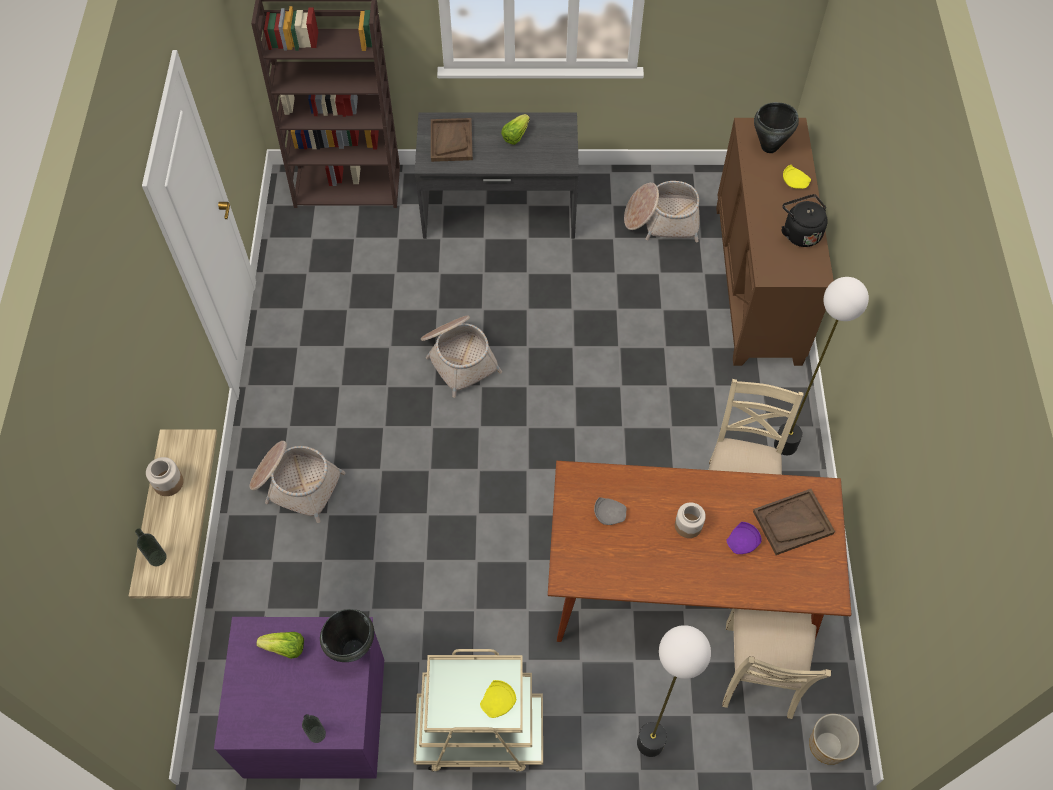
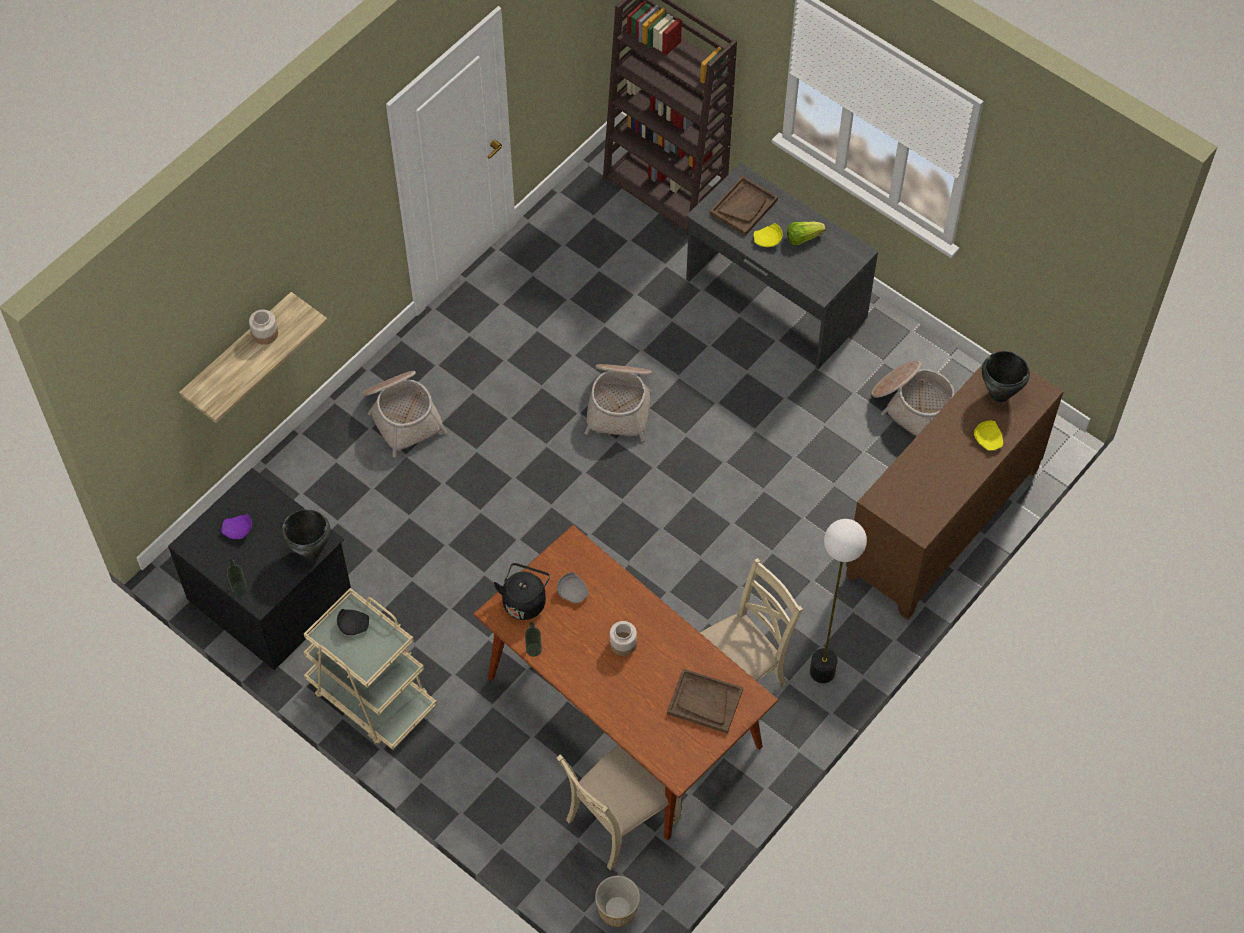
camera: 40 degrees right, 0 degrees up
bottle [135,528,167,566] -> bottle moved to [525,621,542,657]
purple dresser [214,617,384,779] -> black dresser [168,468,351,670]
lettuce [256,632,304,659] -> none
yellow plate [480,680,516,718] -> yellow plate moved to [754,223,783,247]
floor lamp [637,625,711,757] -> none
purple plate [726,522,762,554] -> purple plate moved to [221,514,252,539]
black kettle [782,194,828,247] -> black kettle moved to [494,563,550,620]
none -> black plate [337,609,369,635]

